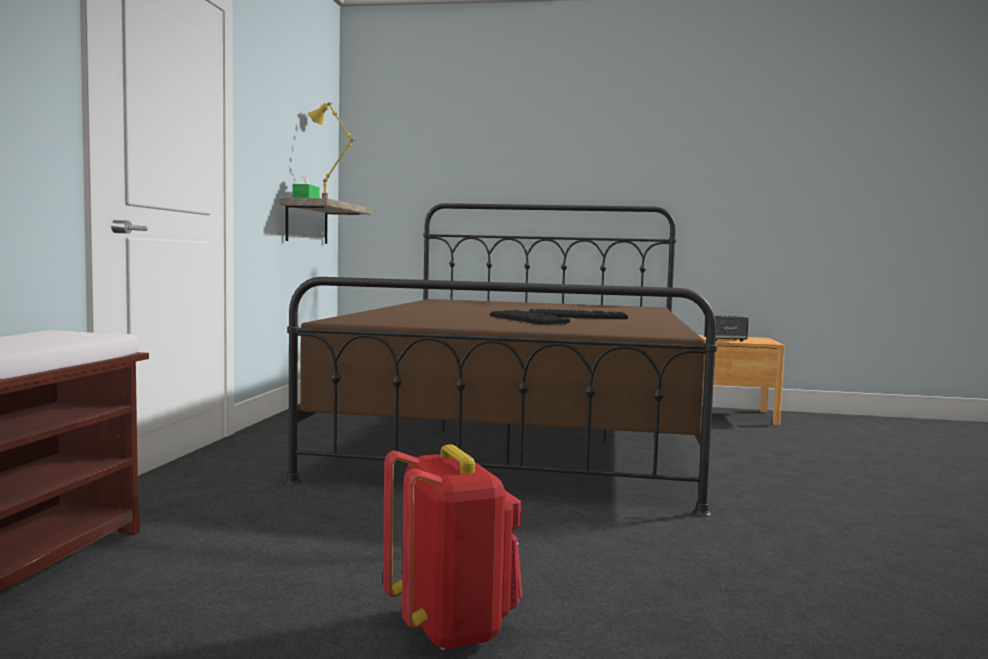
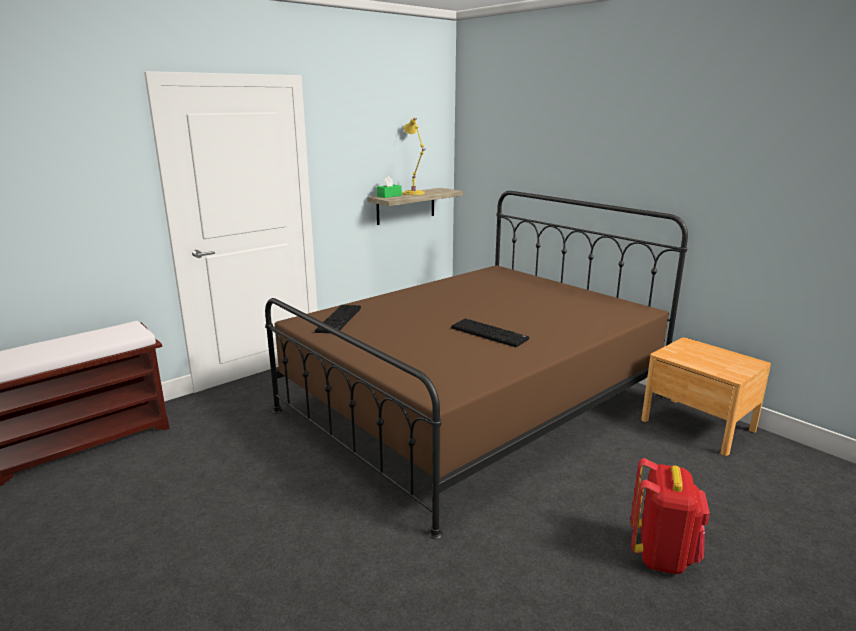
camera: 40 degrees right, 15 degrees up
red backpack [383,444,523,650] -> red backpack moved to [630,458,710,574]
keyboard [490,310,570,325] -> keyboard moved to [315,305,361,333]
speaker [704,315,749,341] -> none

